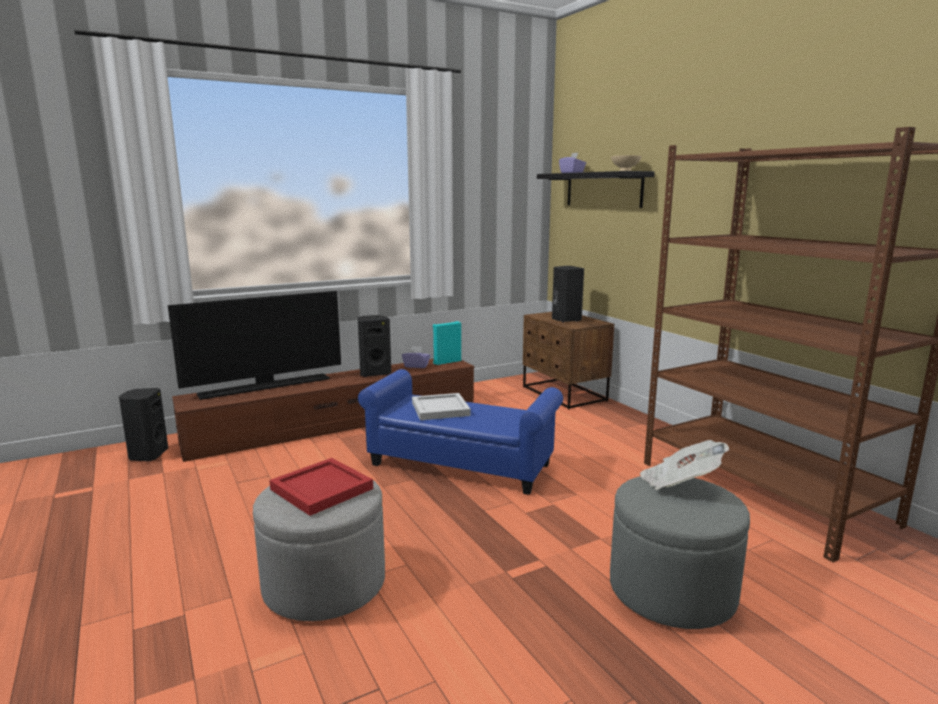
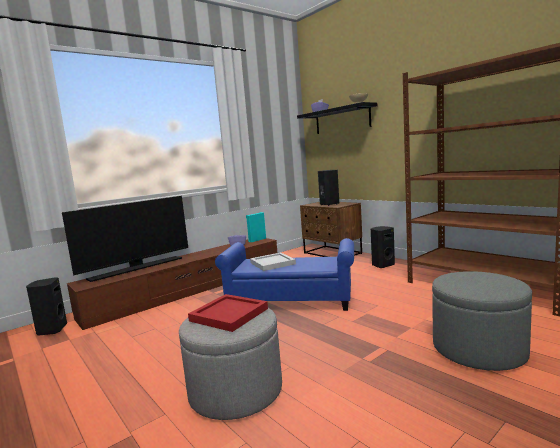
camera: 10 degrees left, 5 degrees down
black speaker [358,315,391,377] -> black speaker moved to [371,226,395,268]
newspaper [640,440,729,490] -> none

